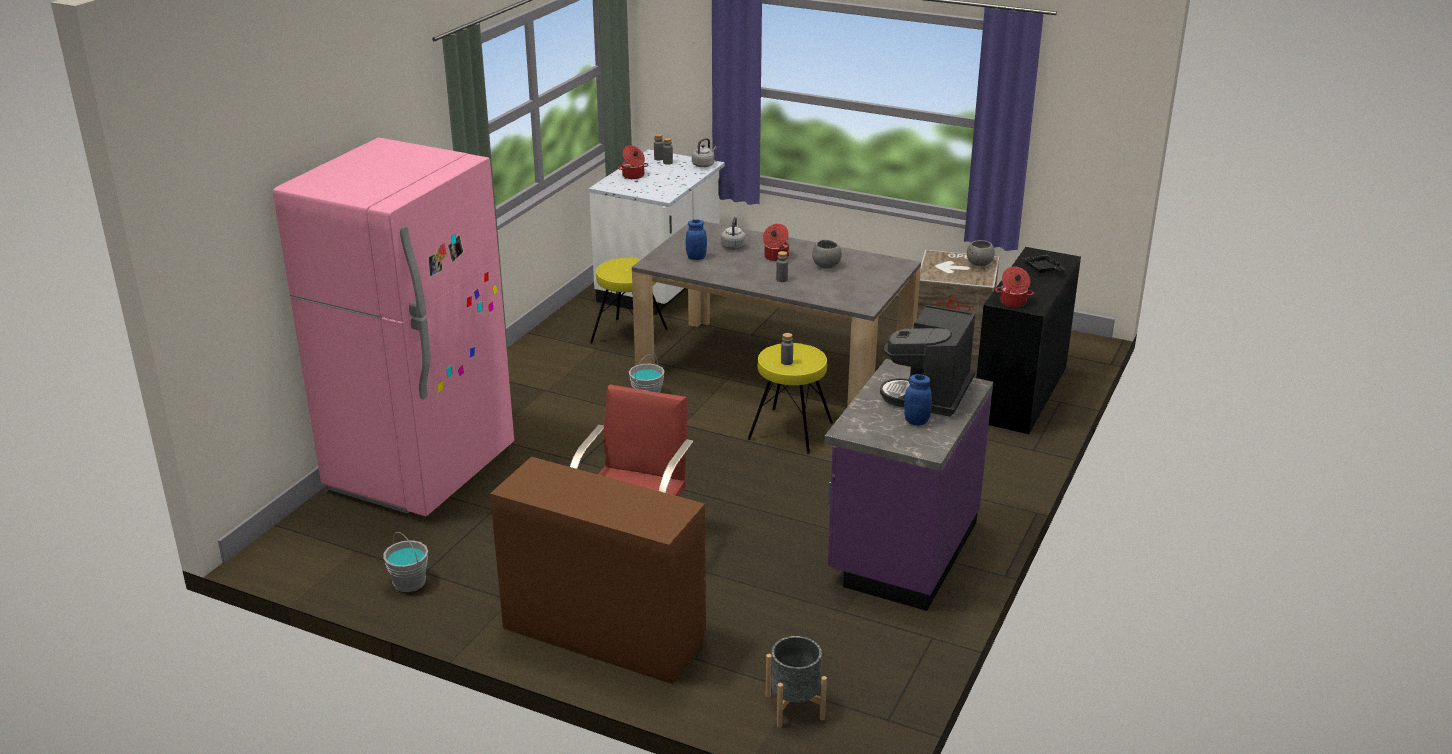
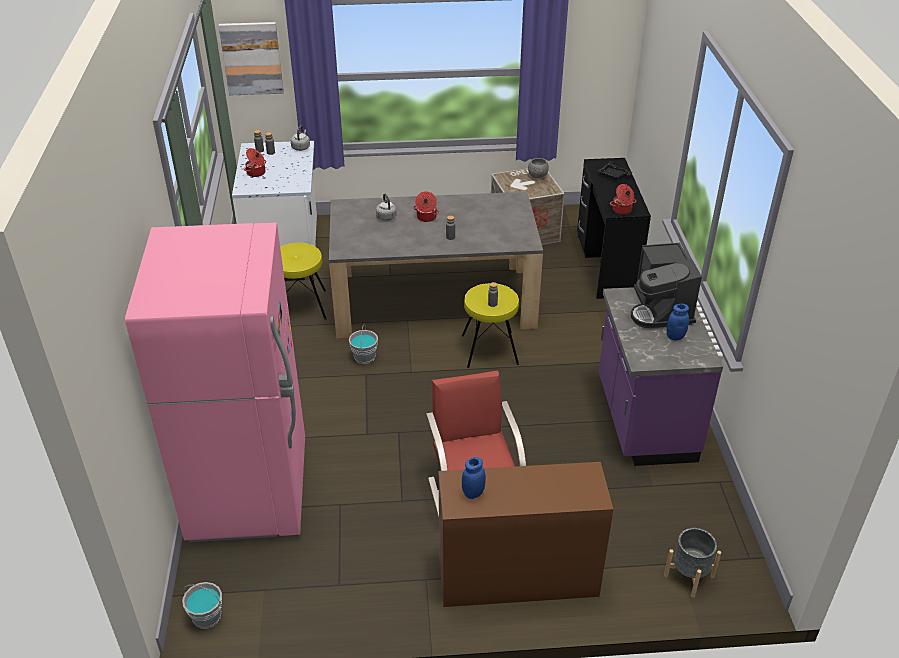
camera: 30 degrees left, 10 degrees up
grey bucket [383,532,428,592] -> grey bucket moved to [182,582,222,629]
blue jar [686,220,707,260] -> blue jar moved to [462,457,486,499]
grey bowl [812,240,842,269] -> none
none -> picture [219,22,284,95]

